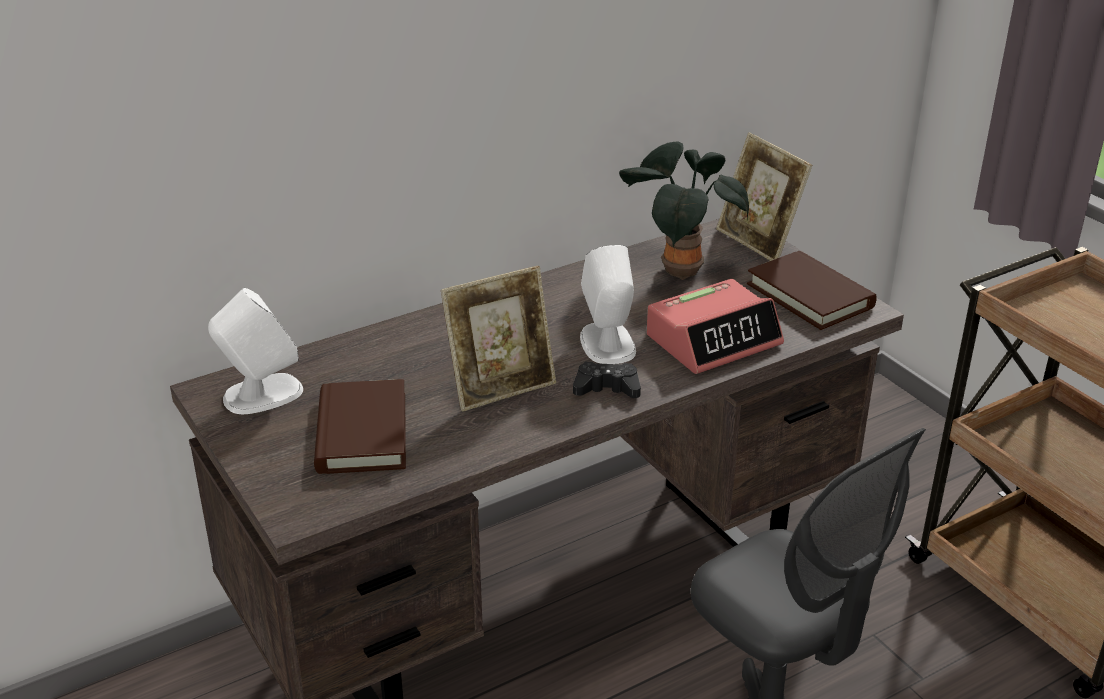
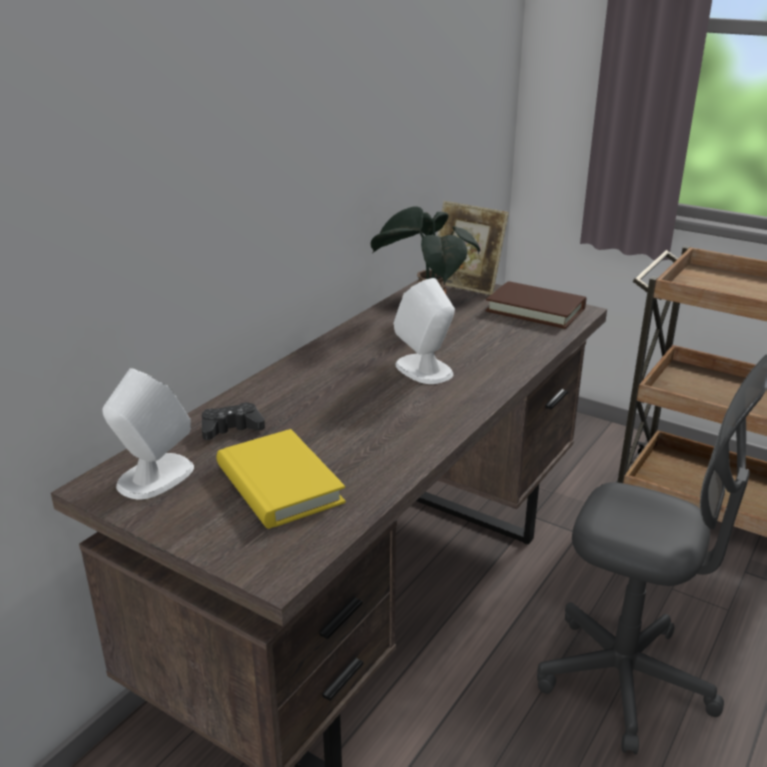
camera: 25 degrees left, 5 degrees down
brown book [314,379,406,474] -> yellow book [217,429,346,529]
picture frame [441,266,556,412] -> none
black game controller [573,362,641,398] -> black game controller moved to [202,402,265,440]
alarm clock [647,279,784,374] -> none

